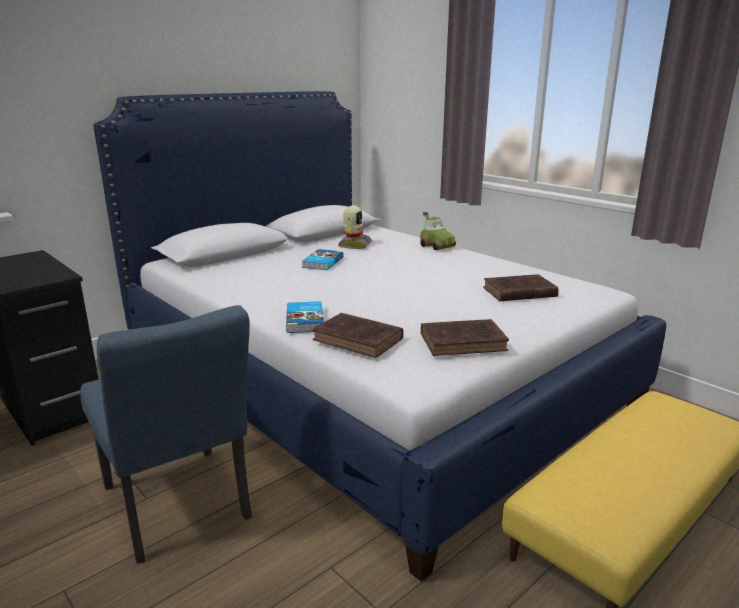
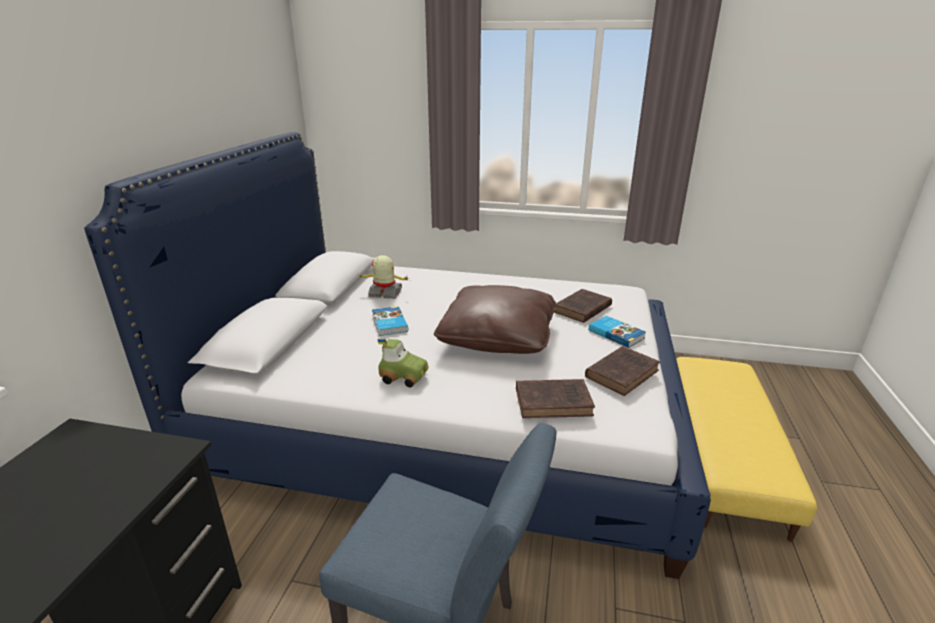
camera: 35 degrees left, 5 degrees up
book [286,301,324,333] -> book moved to [589,316,646,348]
toy robot [338,205,372,249] -> toy robot turned 60 degrees counterclockwise [357,255,410,299]
toy car [420,212,456,250] -> toy car moved to [378,339,429,387]
none -> brown pillow [434,285,556,354]

